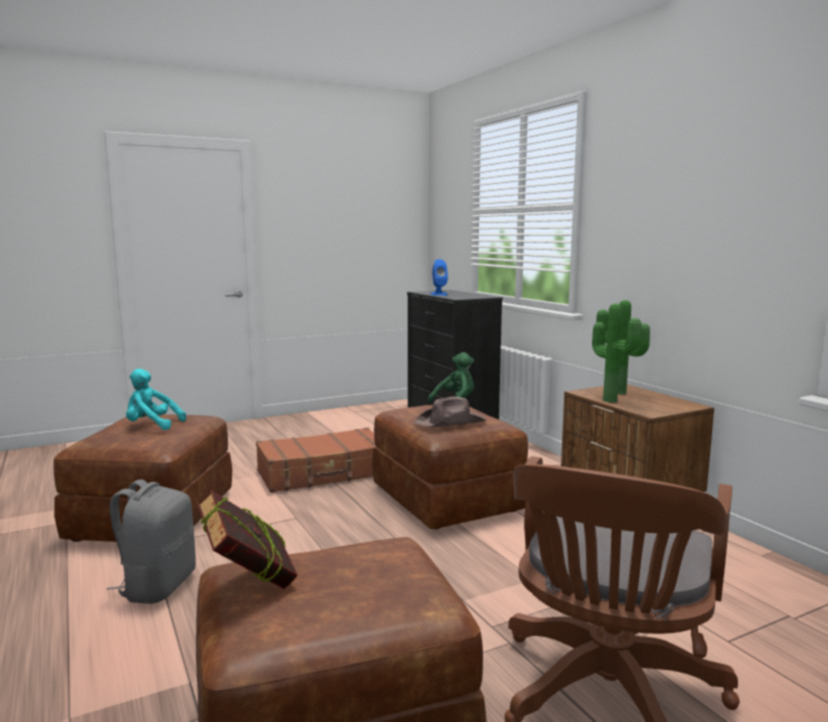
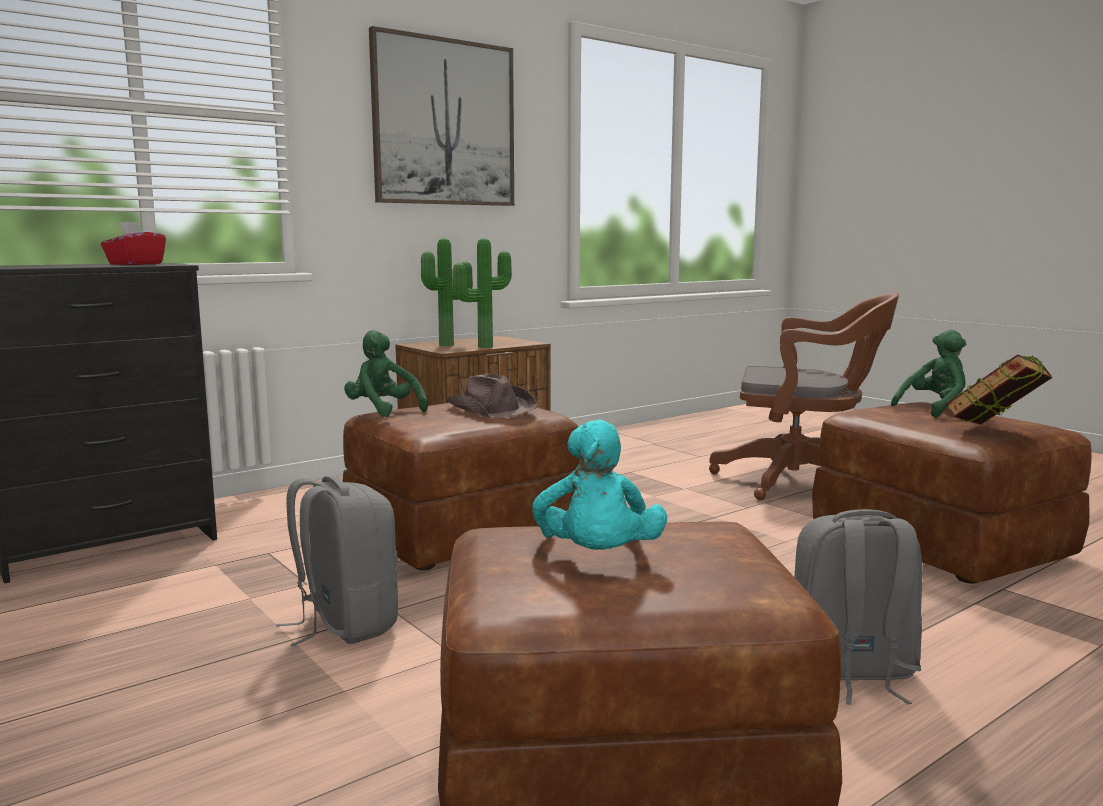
camera: 100 degrees left, 0 degrees up
brown suitcase [256,427,377,493] -> grey backpack [276,476,398,646]
blue speaker [431,259,448,296] -> none
none -> red tissue box [101,222,166,265]
none -> picture [369,26,514,206]
none -> green plush toy [891,330,967,417]

